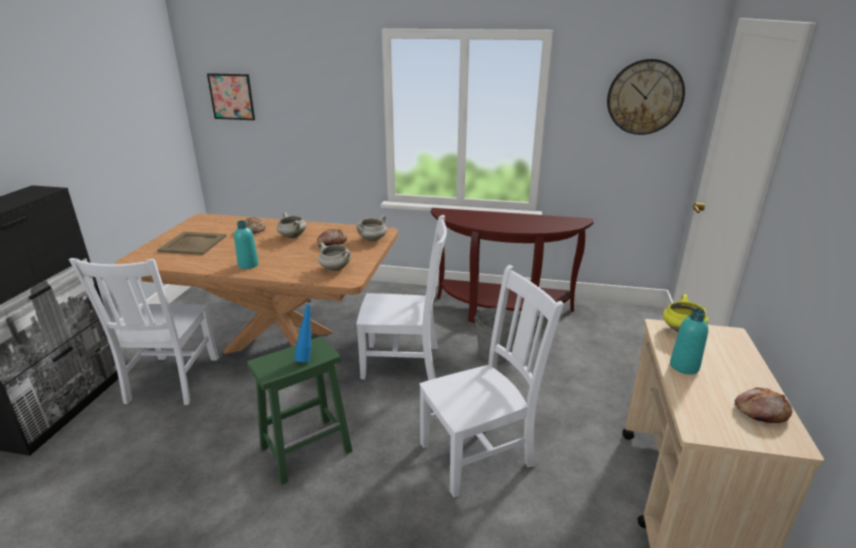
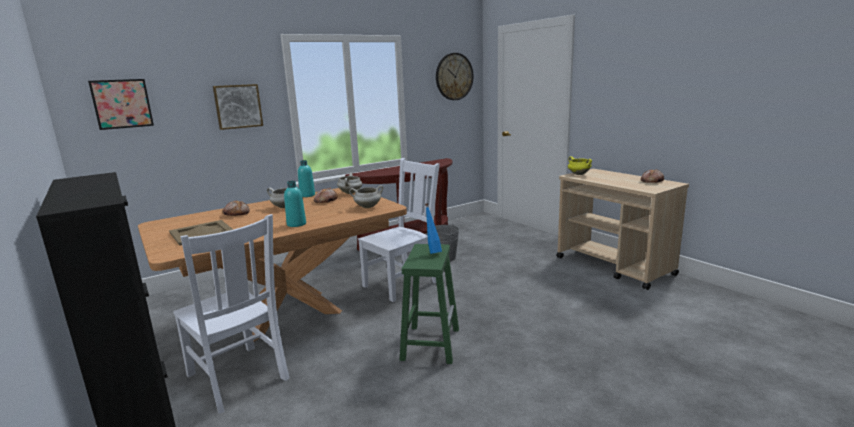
camera: 45 degrees left, 10 degrees down
white chair [419,265,564,497] -> none
turquoise bottle [670,308,708,374] -> turquoise bottle moved to [298,160,315,197]
none -> picture [213,84,263,130]

